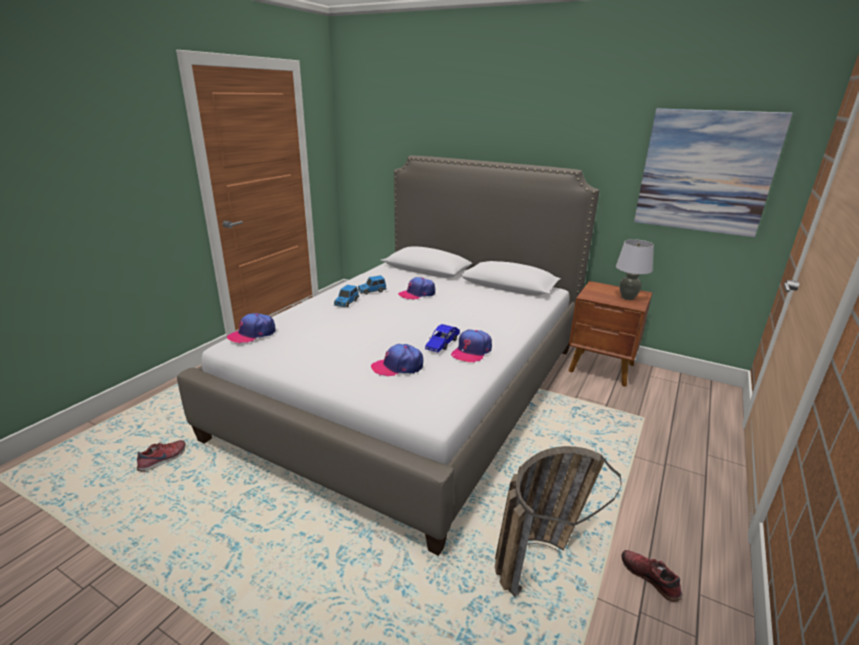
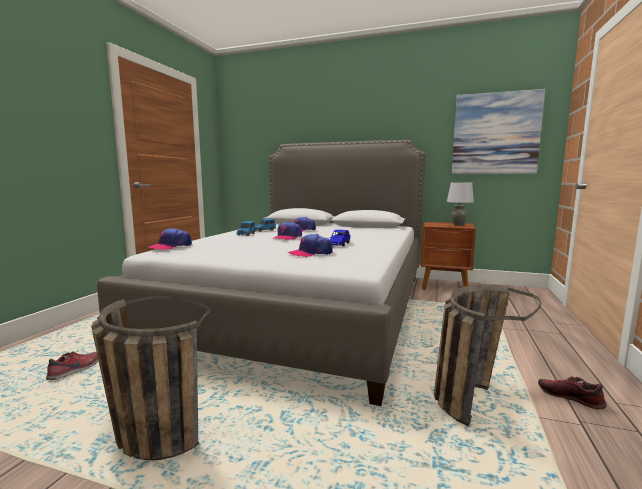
camera: 10 degrees left, 15 degrees down
cap [451,330,492,363] -> cap moved to [272,222,302,240]
none -> basket [91,295,211,460]

